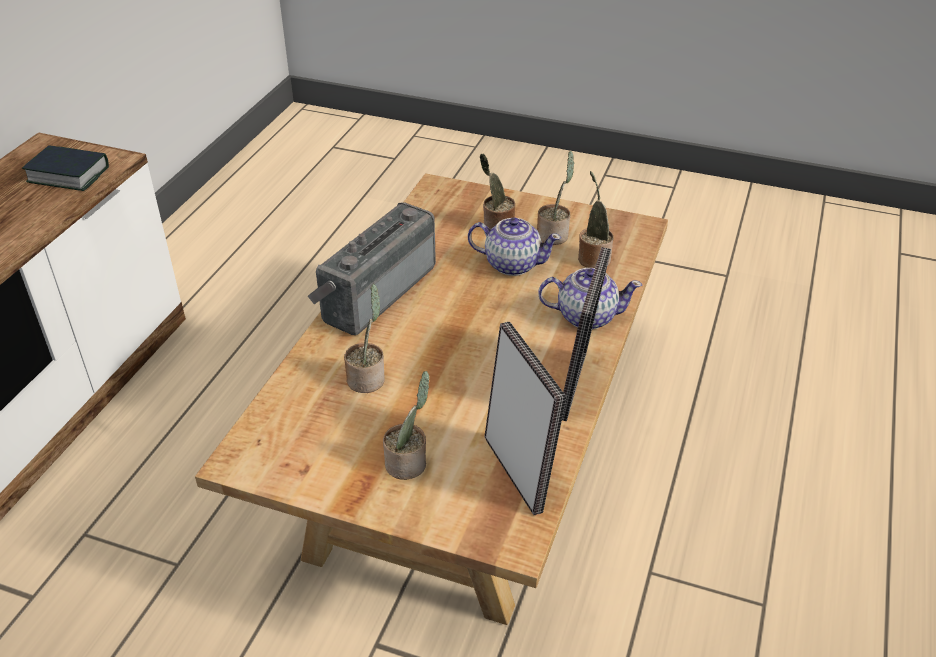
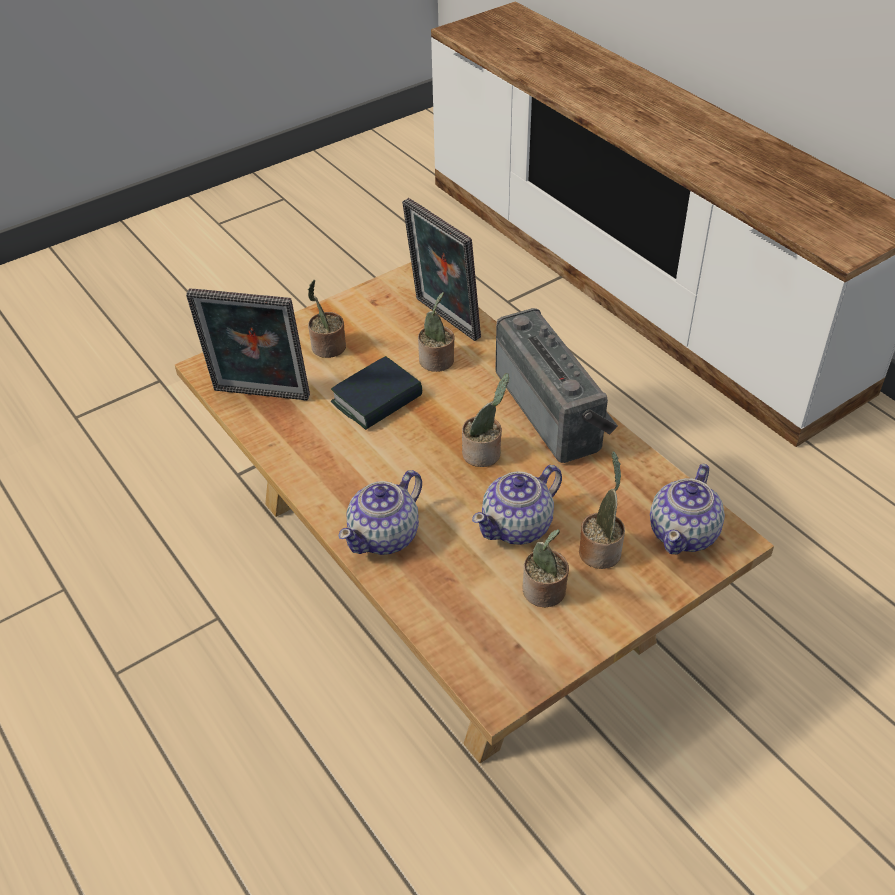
camera: 125 degrees right, 5 degrees up
book [22,145,109,191] -> book moved to [331,356,422,430]
picture frame [562,247,611,421] -> picture frame moved to [402,198,481,341]
potted plant [578,171,613,268] -> potted plant moved to [462,373,509,467]
none -> teapot [650,464,725,554]

